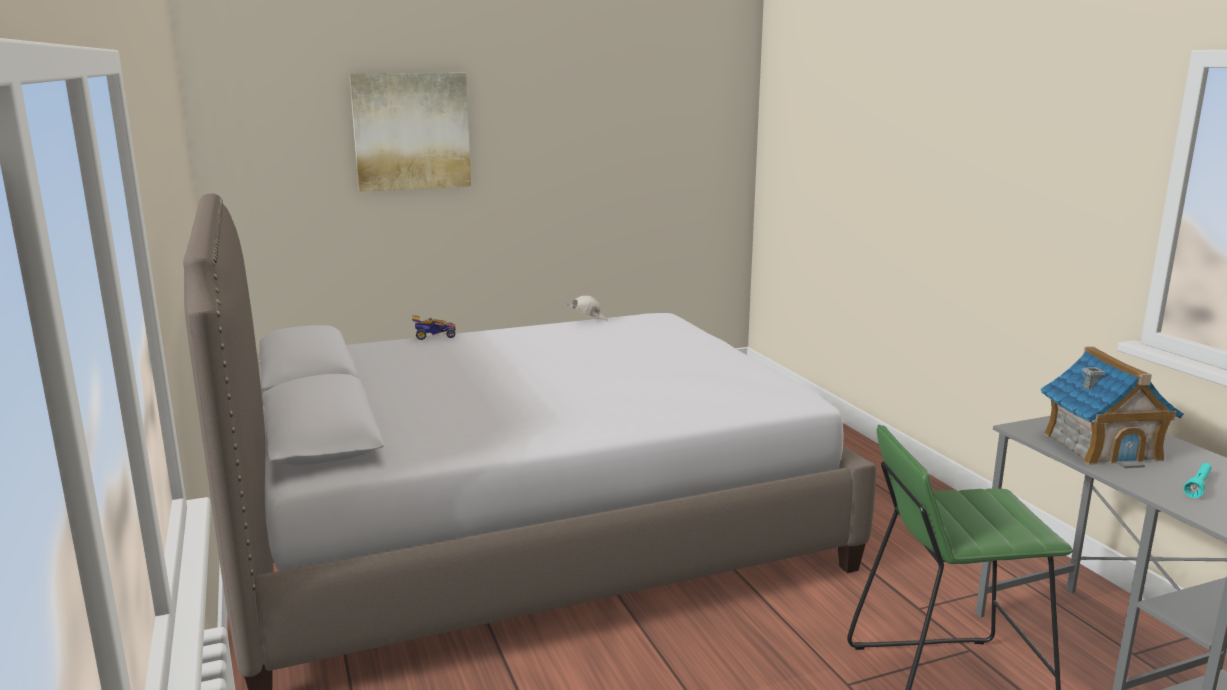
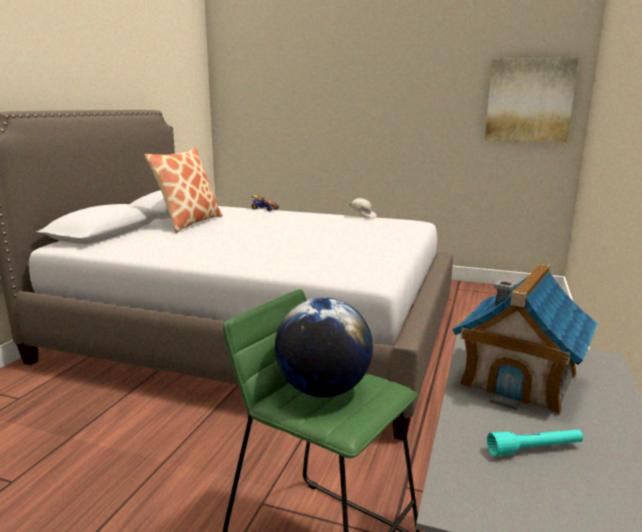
camera: 40 degrees right, 0 degrees up
picture [349,73,471,192] -> picture moved to [485,57,579,142]
none -> pillow [145,148,222,233]
none -> globe [275,297,373,397]

